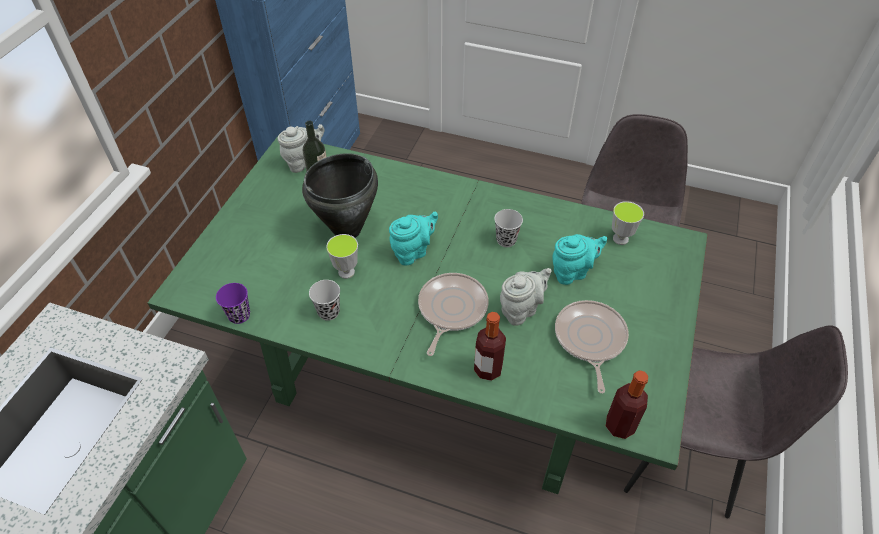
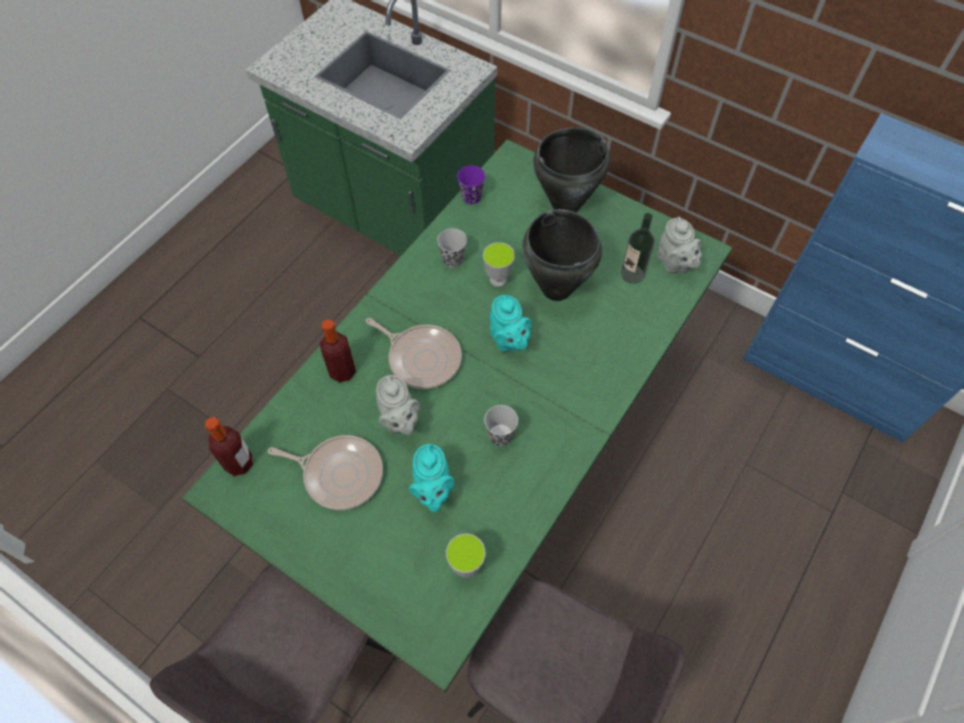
camera: 105 degrees right, 10 degrees up
none -> black cooking pot [533,128,610,213]

